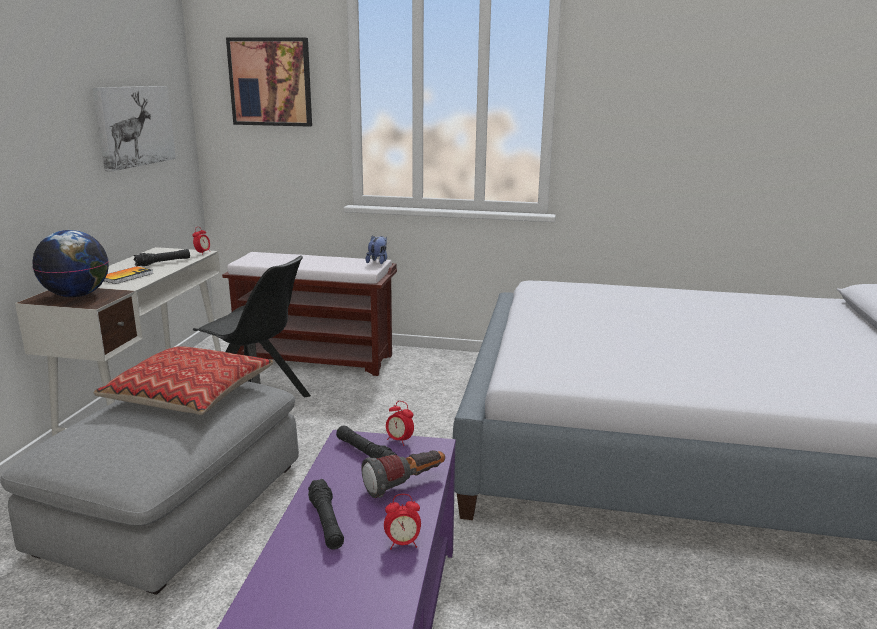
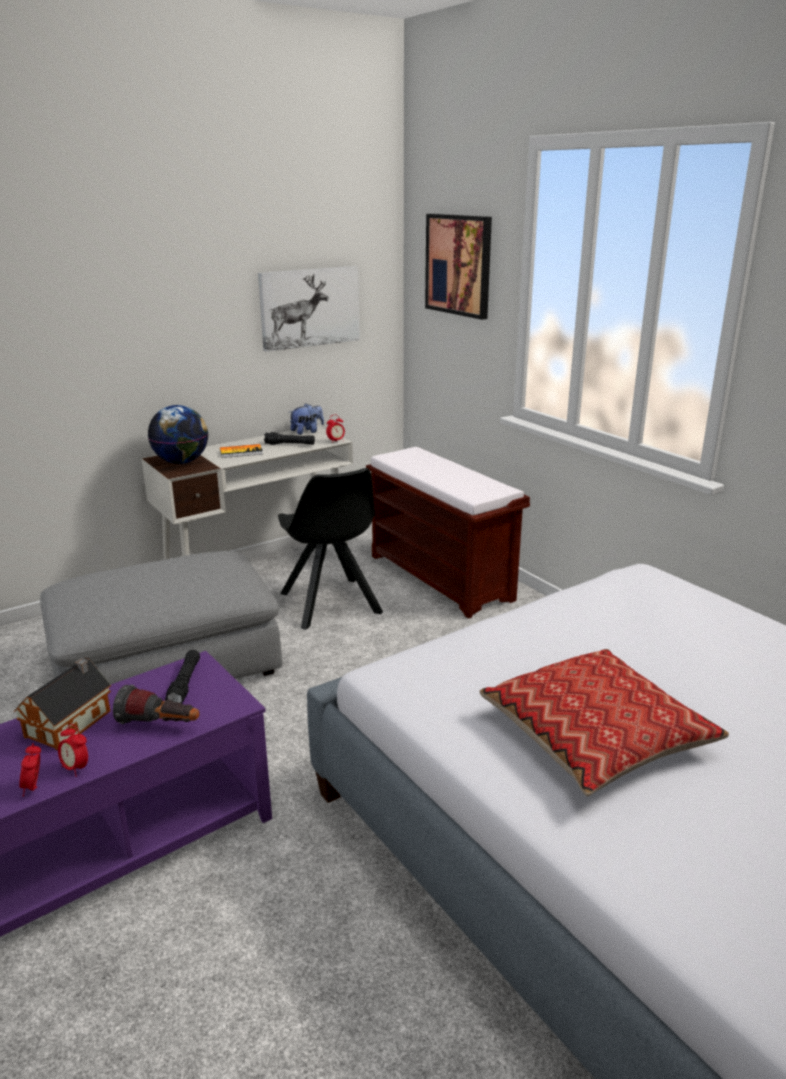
camera: 45 degrees right, 5 degrees up
pillow [93,346,273,415] -> pillow moved to [480,649,729,796]
black flashlight [308,479,344,550] -> toy house [14,658,111,750]
plush toy [366,235,387,264] -> plush toy moved to [289,403,324,435]
alarm clock [386,401,414,446] -> alarm clock moved to [19,743,41,797]

